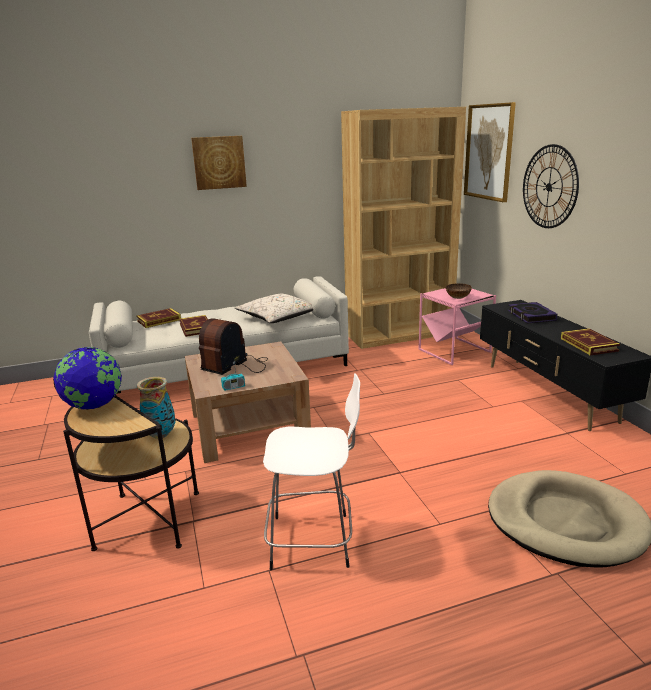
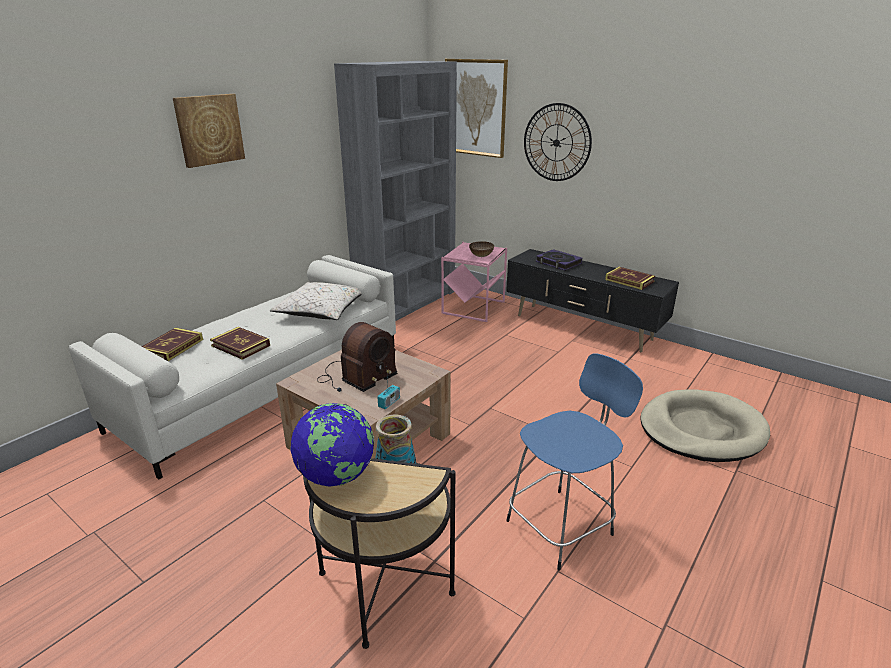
camera: 35 degrees left, 5 degrees up
radio [199,318,268,375] -> radio turned 135 degrees counterclockwise [317,322,397,392]
white stool [263,374,360,570] -> blue stool [506,353,643,571]
brown bookcase [341,107,466,349] -> grey bookcase [334,61,457,321]

